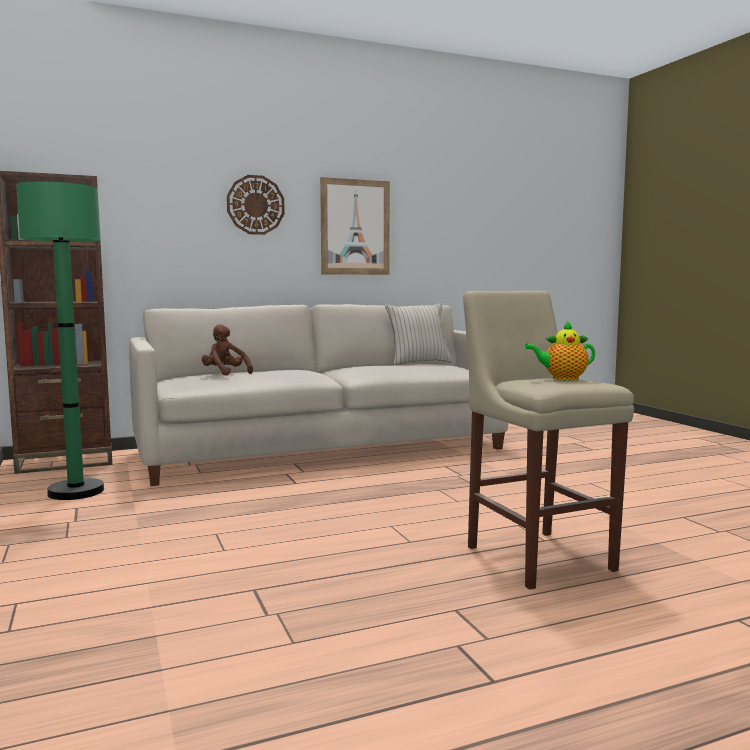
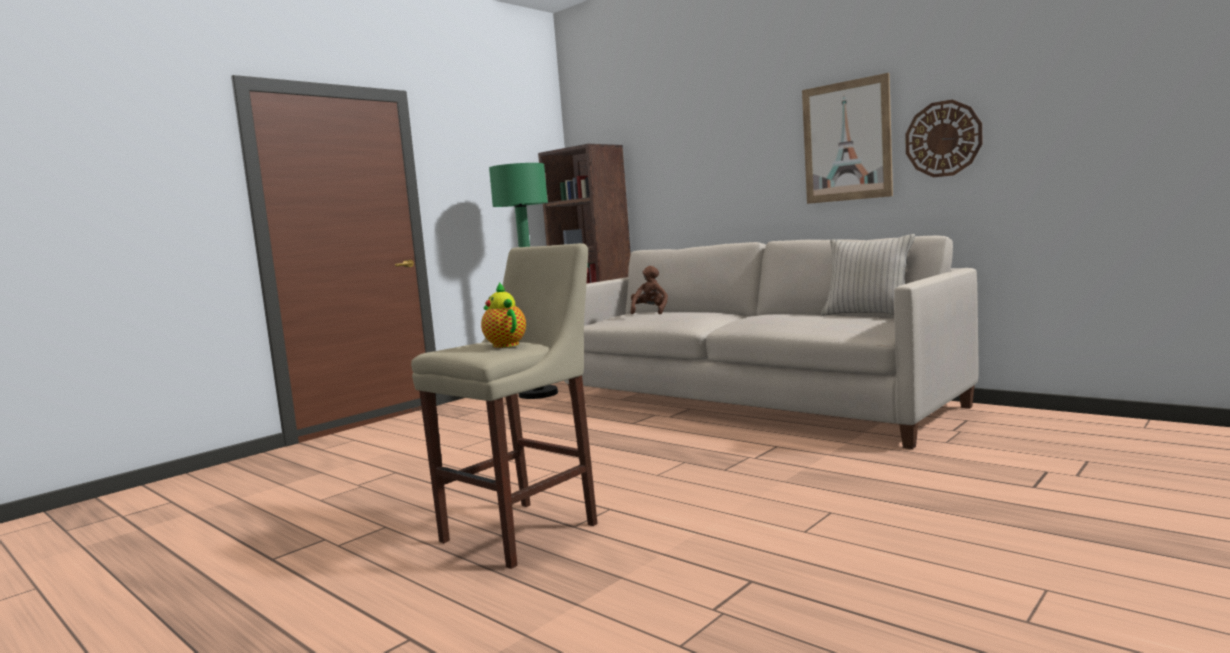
camera: 65 degrees right, 0 degrees up
wall clock [227,175,285,235] -> wall clock moved to [905,100,982,177]

